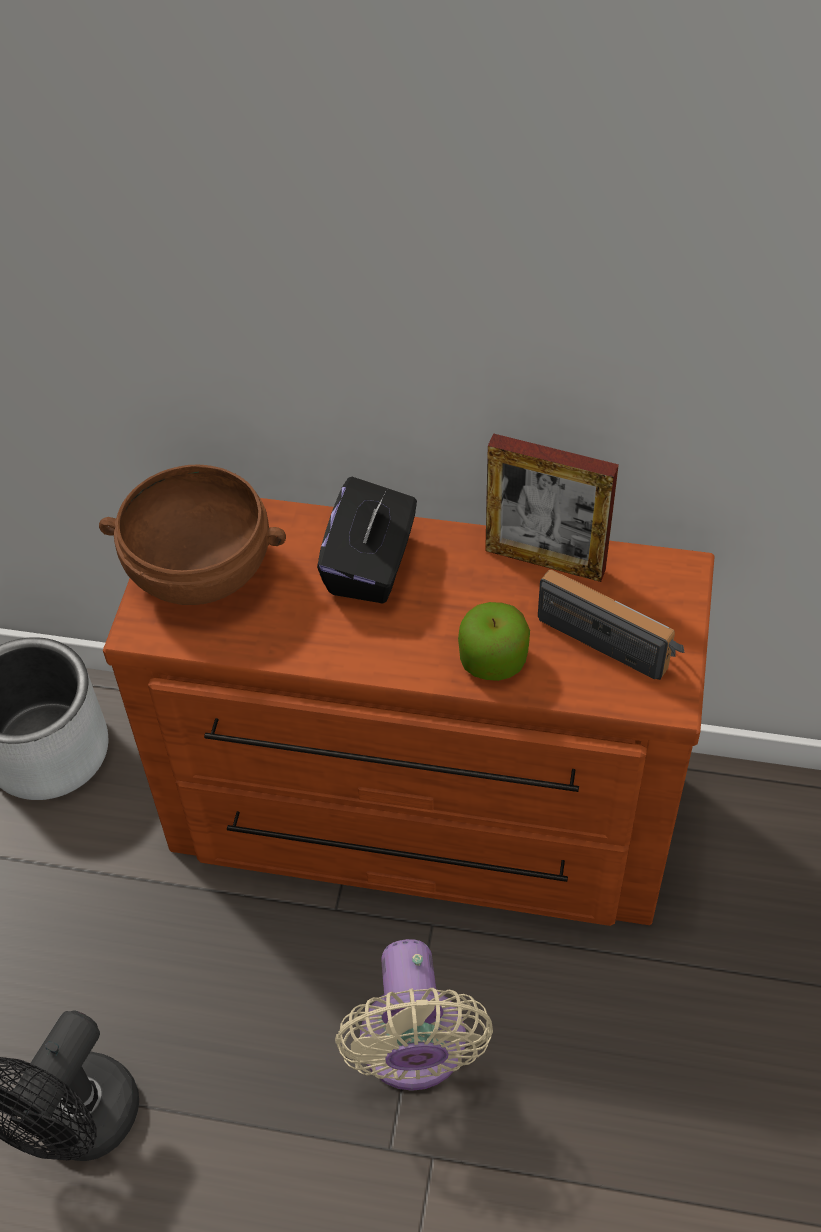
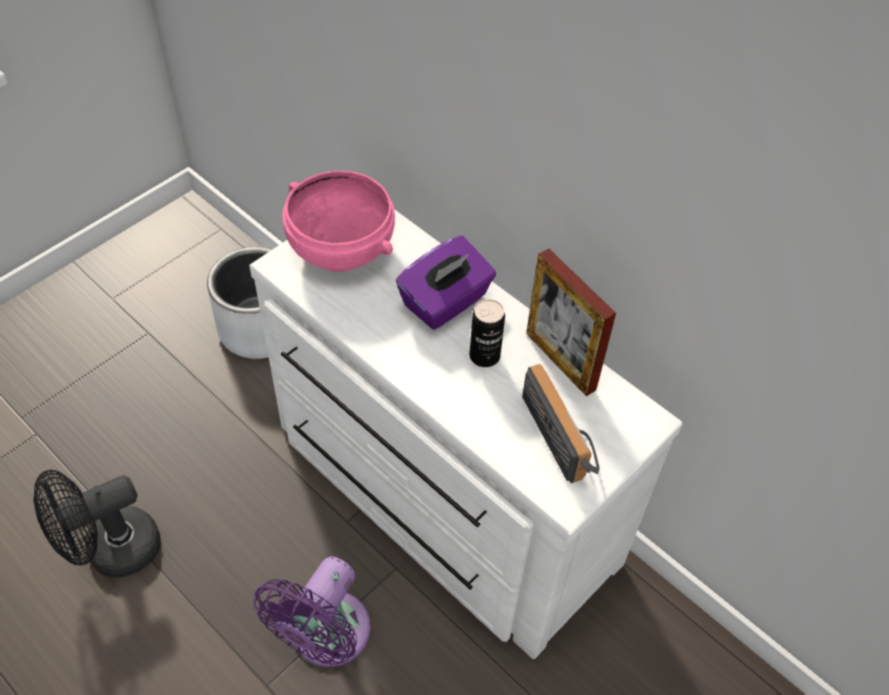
camera: 30 degrees right, 0 degrees up
brown bowl [99,465,286,605] -> pink bowl [282,171,395,272]
brown dresser [103,498,715,926] -> white dresser [250,209,682,659]
black tissue box [317,477,417,603] -> purple tissue box [396,236,496,330]
beige fan [335,939,493,1091] -> purple fan [254,557,371,667]
apple [458,602,530,681] -> none
none -> can [469,299,505,367]

